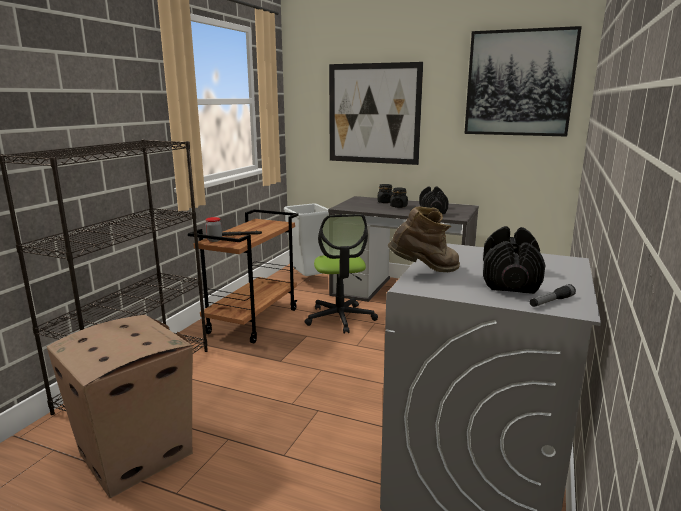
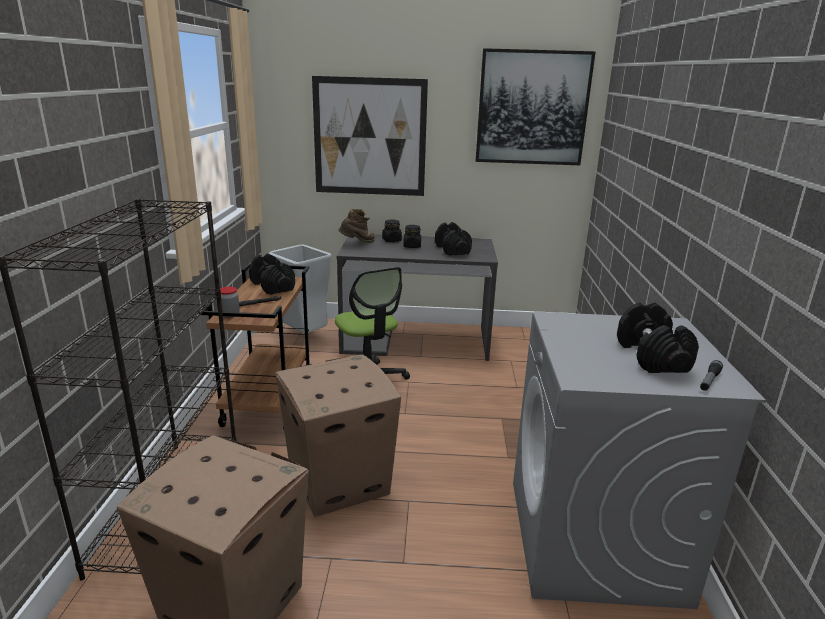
camera: 20 degrees left, 5 degrees up
brown boot [388,207,460,272] -> brown boot moved to [338,209,375,243]
none -> black dumbbell [249,253,295,295]
none -> cardboard box [275,354,401,517]

